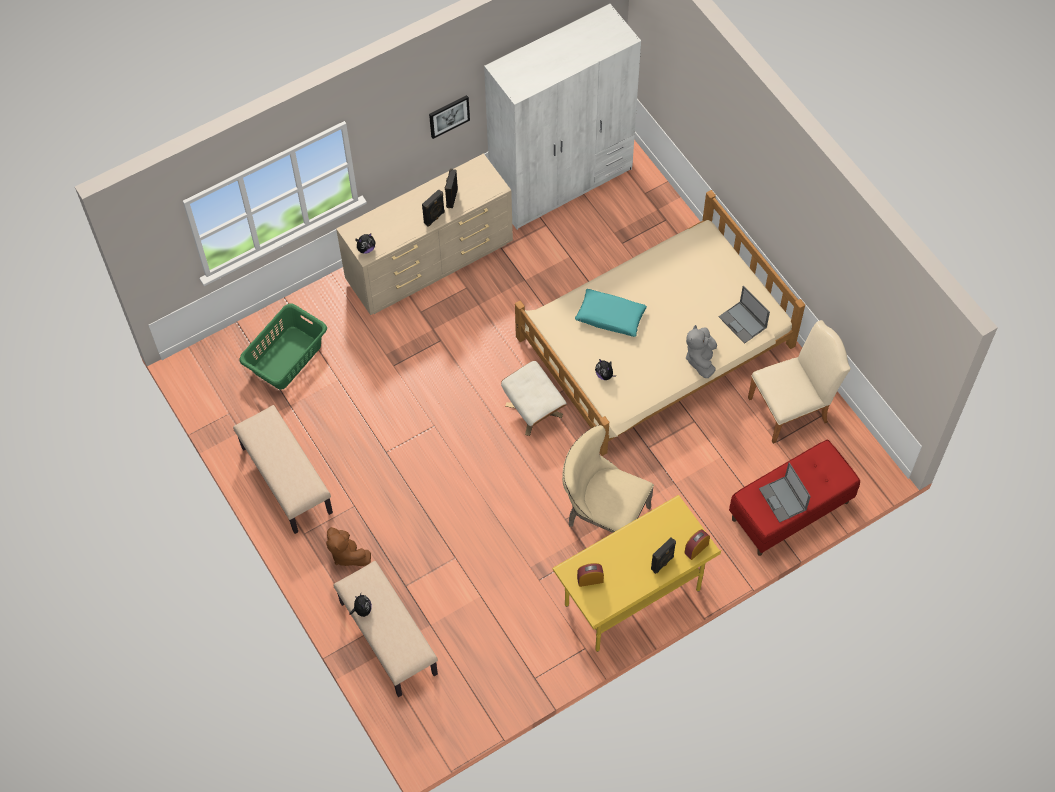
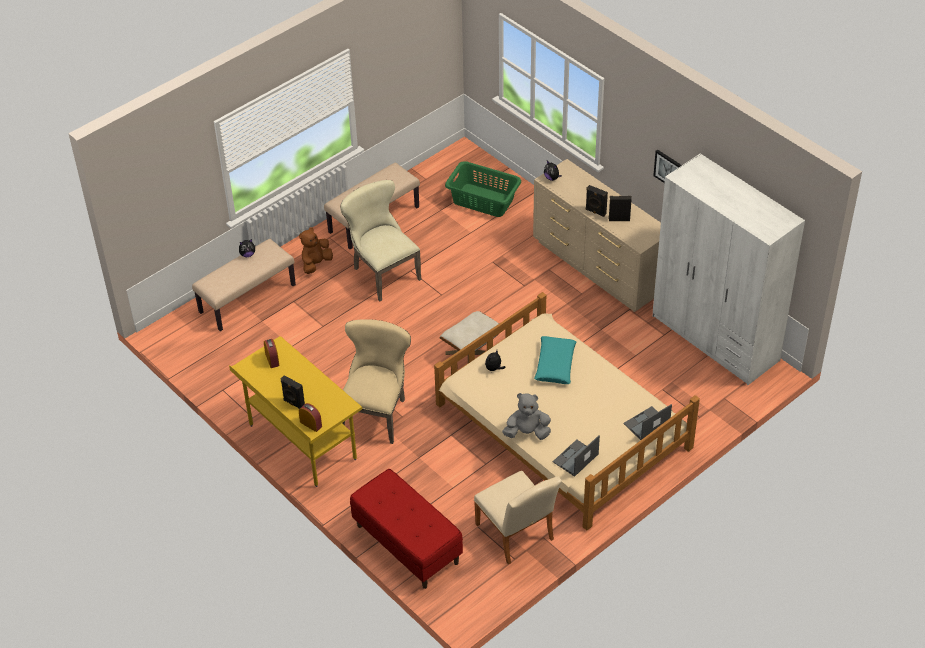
camera: 80 degrees right, 15 degrees down
laptop [759,462,811,523] -> laptop moved to [623,404,672,440]
none -> beige chair [340,180,422,301]

